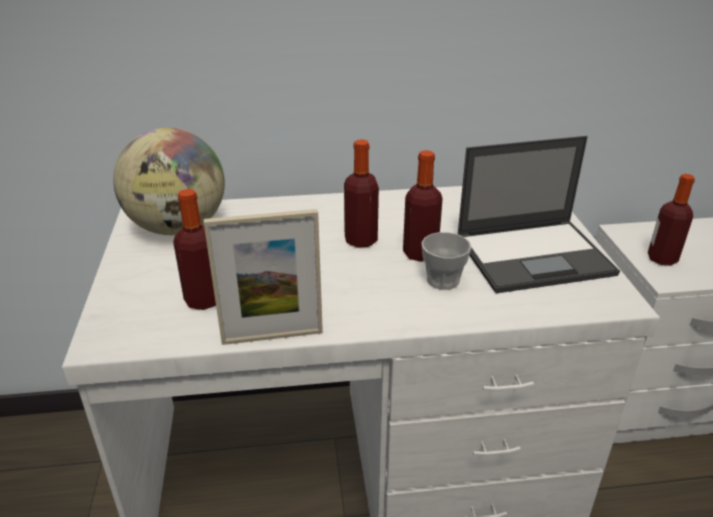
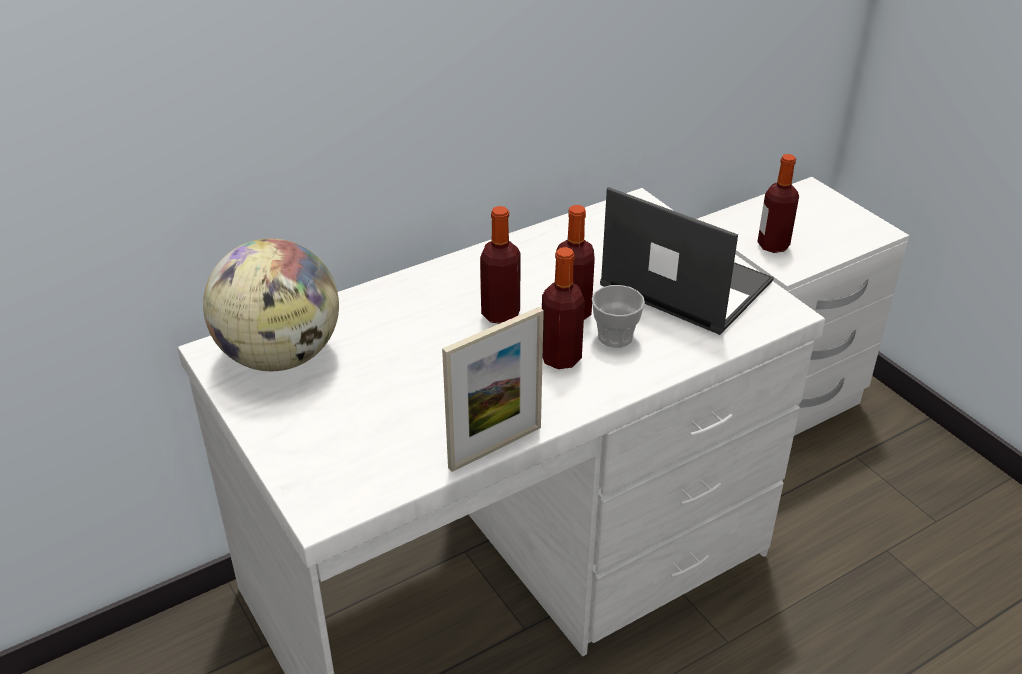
camera: 25 degrees left, 5 degrees up
bottle [173,189,216,310] -> bottle moved to [542,247,585,369]
laptop [458,136,620,293] -> laptop turned 105 degrees counterclockwise [600,187,774,335]

